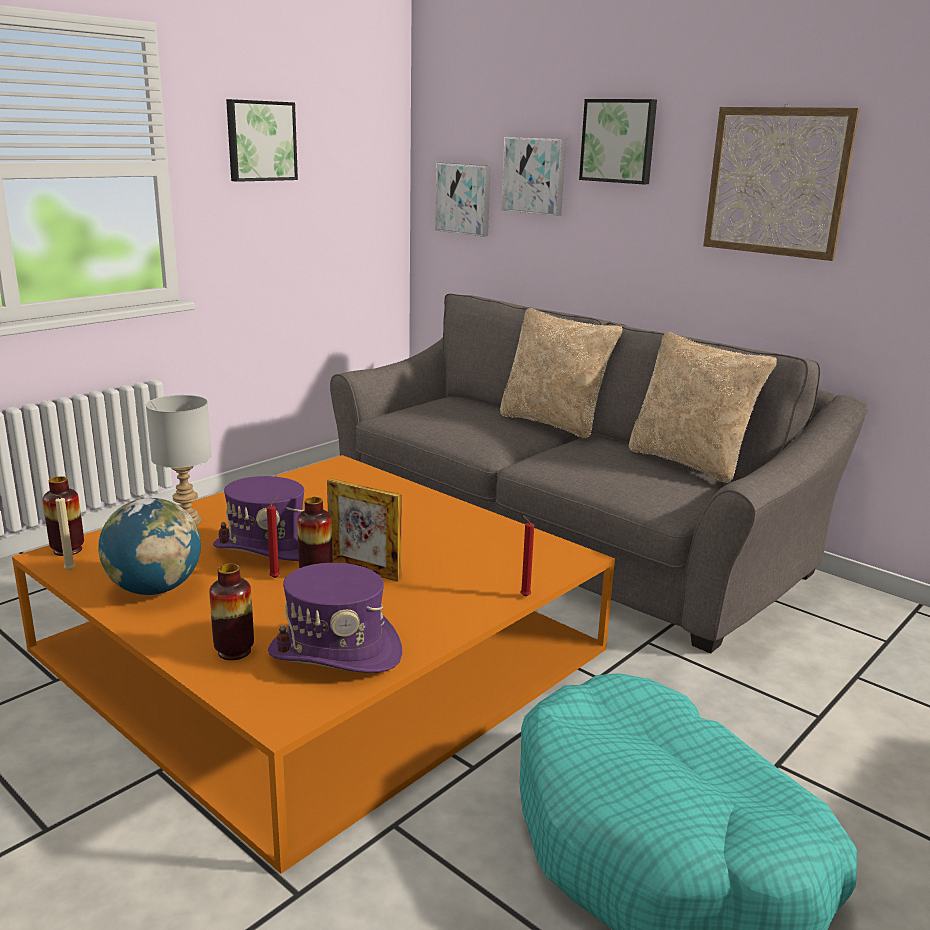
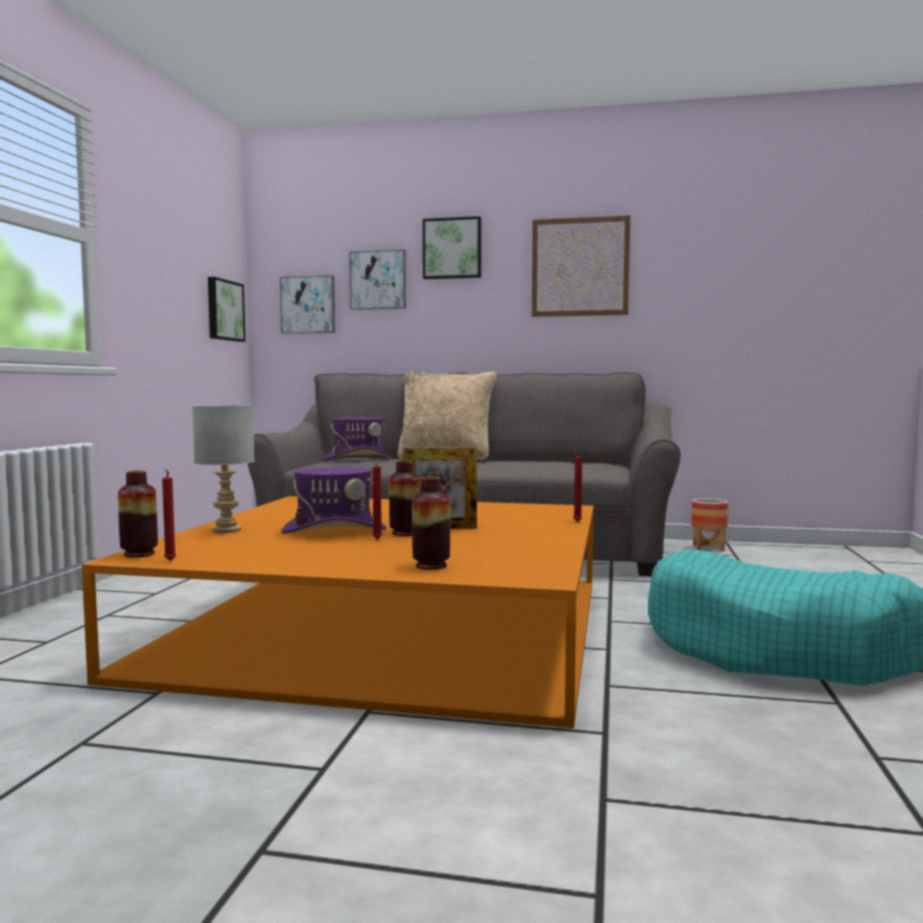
camera: 30 degrees left, 15 degrees down
beige candle [53,494,75,570] -> red candle [162,470,176,561]
globe [98,498,201,595] -> none
picture [226,99,298,182] -> picture moved to [208,277,245,342]
purple hat [268,563,402,673] -> purple hat moved to [324,417,394,460]
beige pillow [629,332,778,483] -> none
none -> planter [691,498,728,551]

